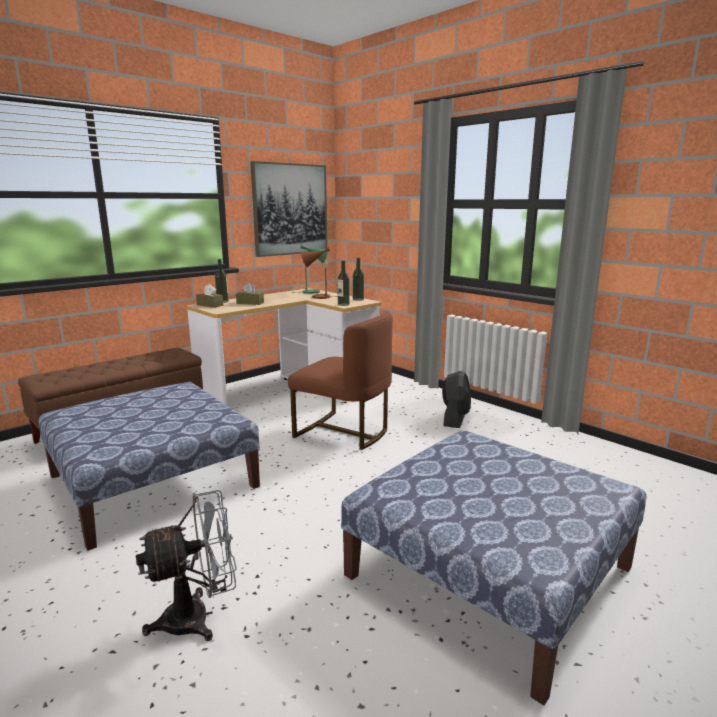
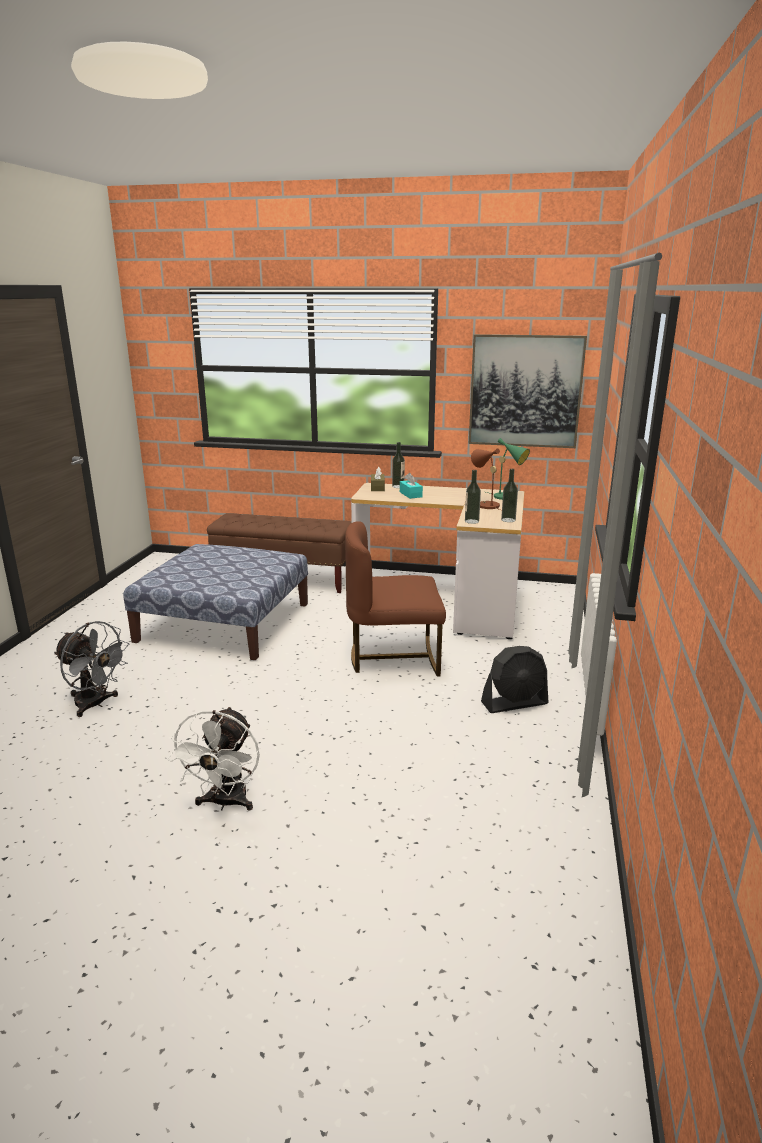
camera: 55 degrees right, 5 degrees up
brown tissue box [236,283,264,305] -> turquoise tissue box [400,473,423,499]
brown chair [288,312,393,450] -> brown chair turned 90 degrees clockwise [345,521,446,677]
ottoman [341,430,647,705] -> white fan [168,706,260,811]

